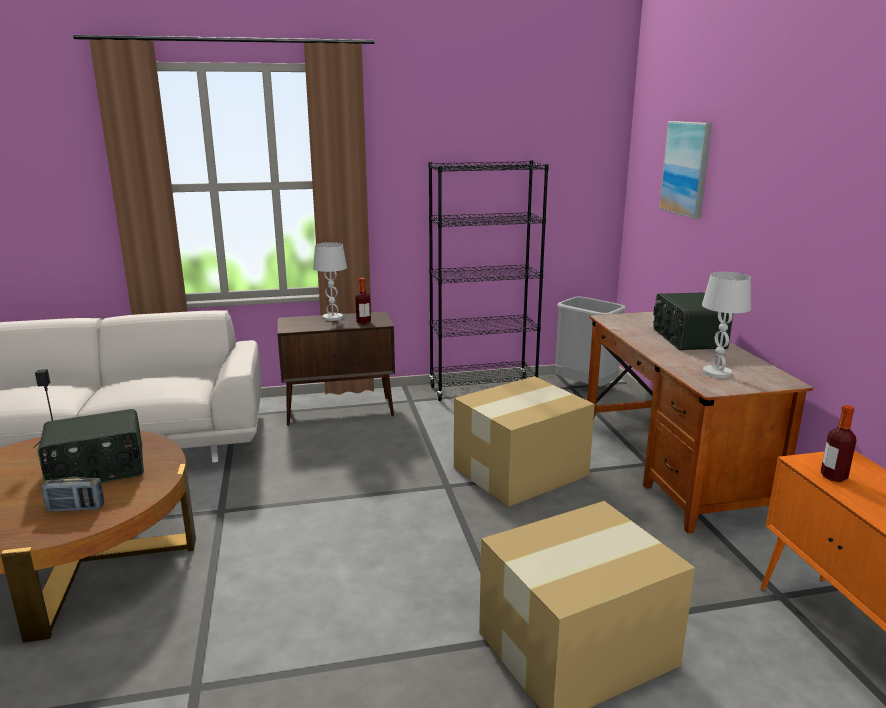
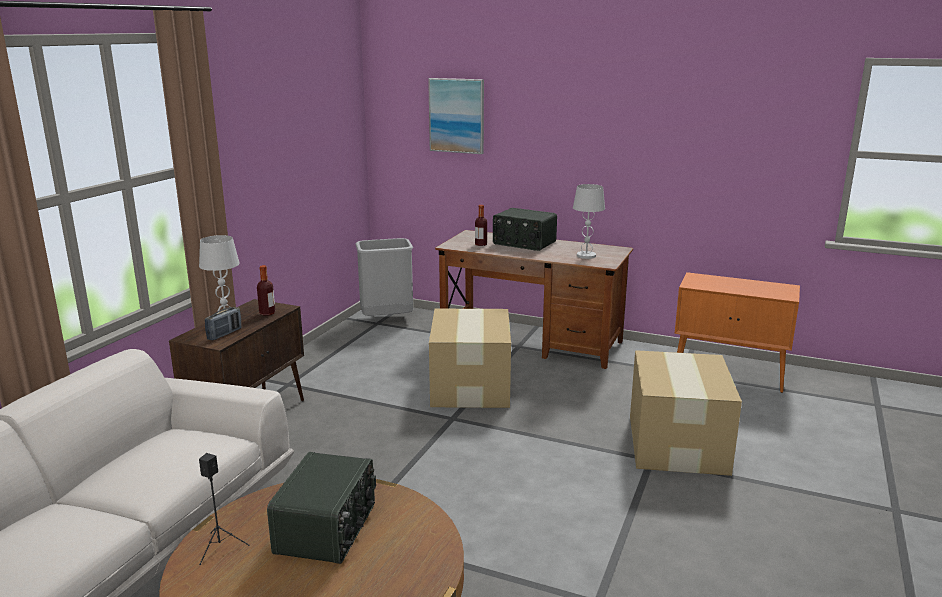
camera: 55 degrees left, 0 degrees up
radio [41,477,104,512] -> radio moved to [205,307,242,340]
black bookcase [429,160,549,401] -> none
bottle [820,405,857,482] -> bottle moved to [475,205,487,246]

